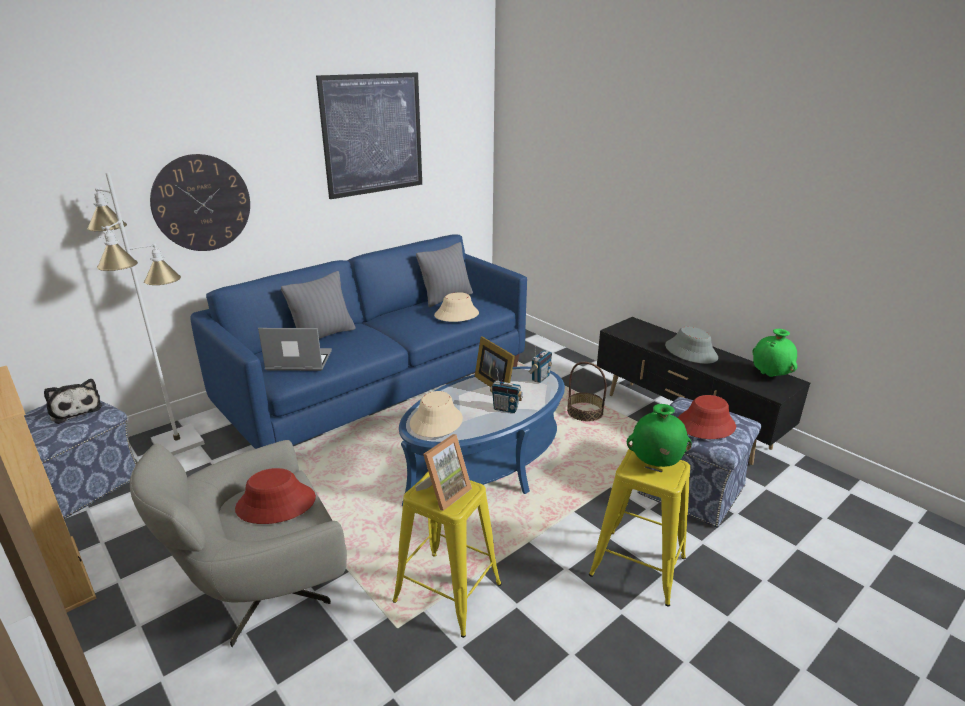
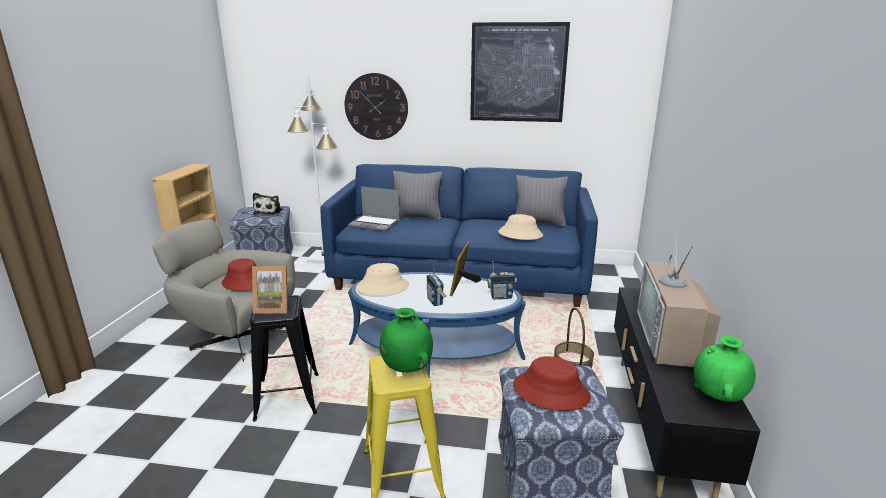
camera: 50 degrees right, 5 degrees down
laptop [258,328,332,371] -> laptop turned 150 degrees clockwise [348,186,400,231]
yellow stool [392,472,501,638] -> black stool [250,295,319,422]
grey hat [665,327,718,364] -> television [637,222,721,367]

